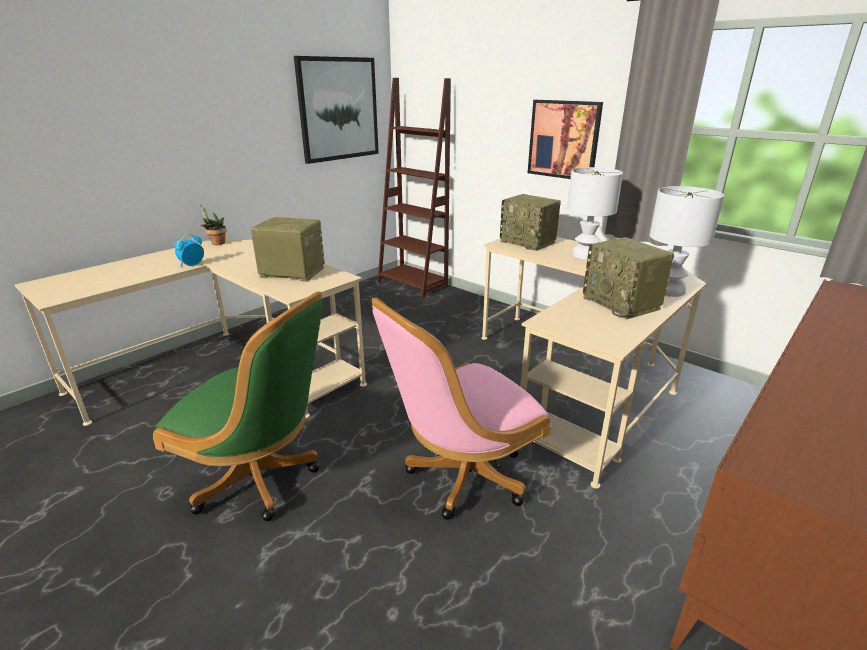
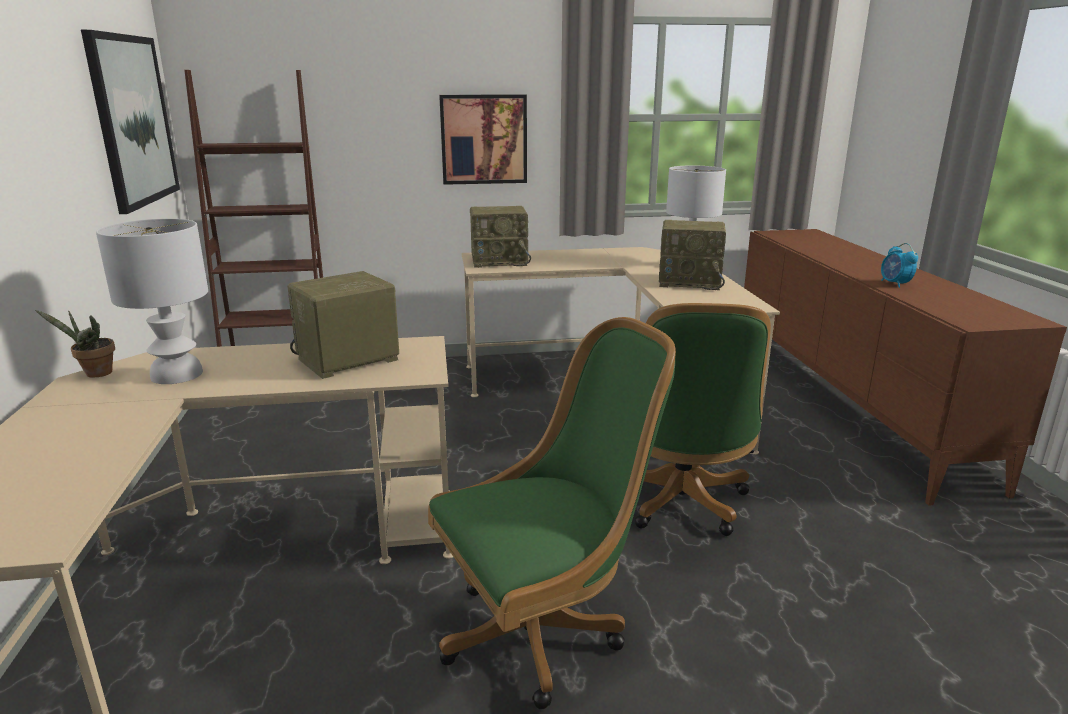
camera: 50 degrees left, 5 degrees down
alarm clock [174,234,204,267] -> alarm clock moved to [881,243,918,288]
pink office chair [372,298,551,520] -> green office chair [635,303,771,536]
white table lamp [567,167,623,260] -> white table lamp moved to [96,219,208,384]

